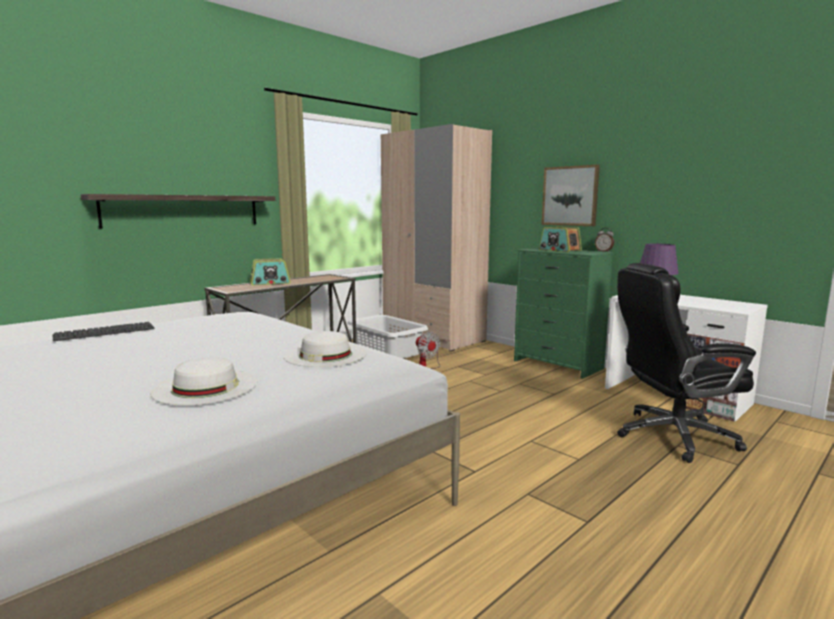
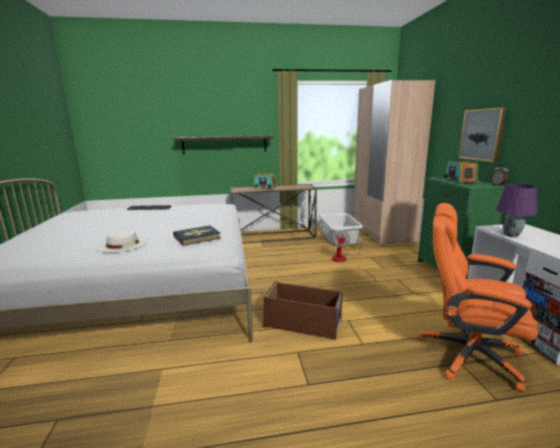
camera: 35 degrees right, 5 degrees up
white hat [284,331,367,367] -> book [173,225,221,246]
black office chair [617,263,756,463] -> orange office chair [418,203,538,392]
none -> brown storage box [262,280,343,340]

